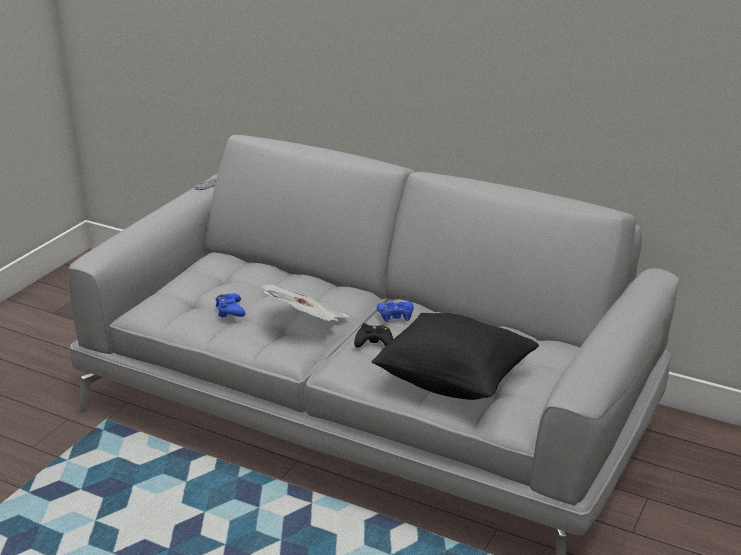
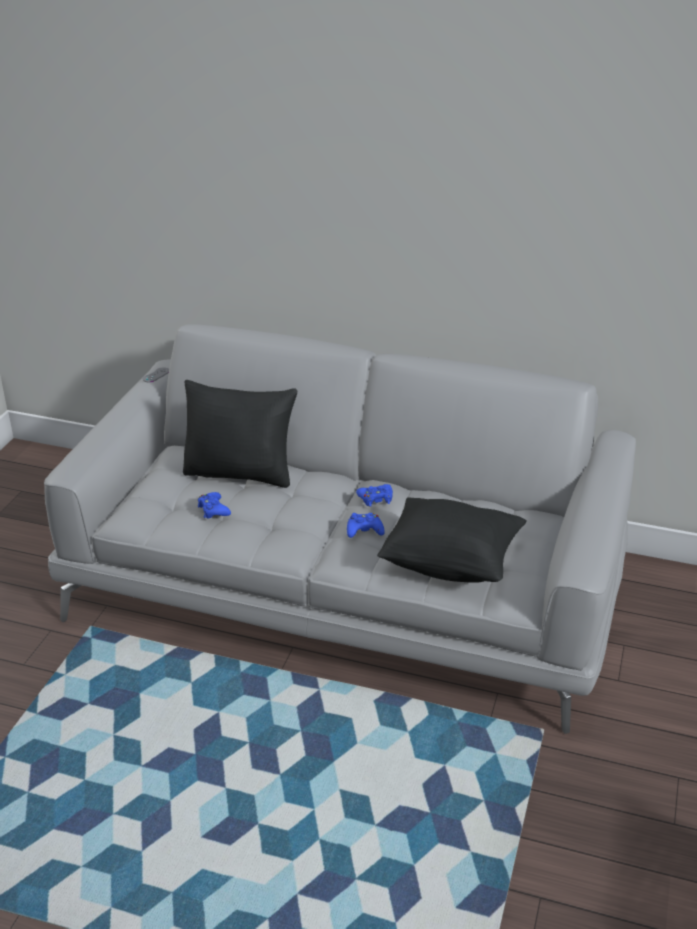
camera: 10 degrees left, 5 degrees up
newspaper [261,284,349,321] -> none
black game controller [354,323,393,348] -> blue game controller [347,513,385,538]
none -> black pillow [183,380,297,488]

